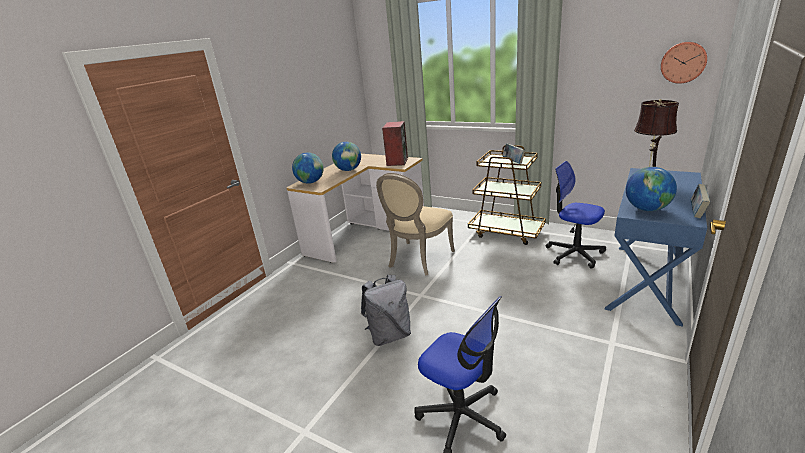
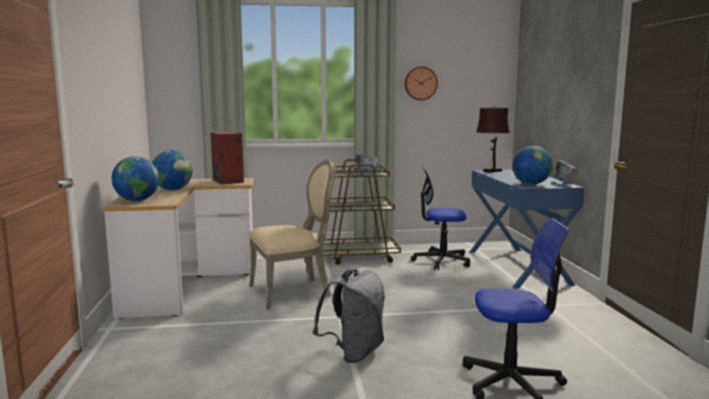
camera: 40 degrees left, 15 degrees down
beige chair [376,173,455,275] -> beige chair turned 105 degrees counterclockwise [249,160,336,310]
wall clock [661,42,707,84] -> wall clock moved to [404,66,438,100]

